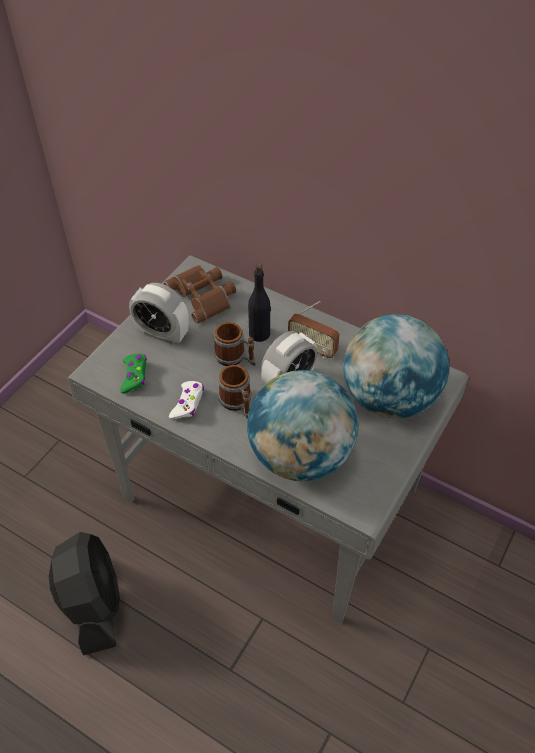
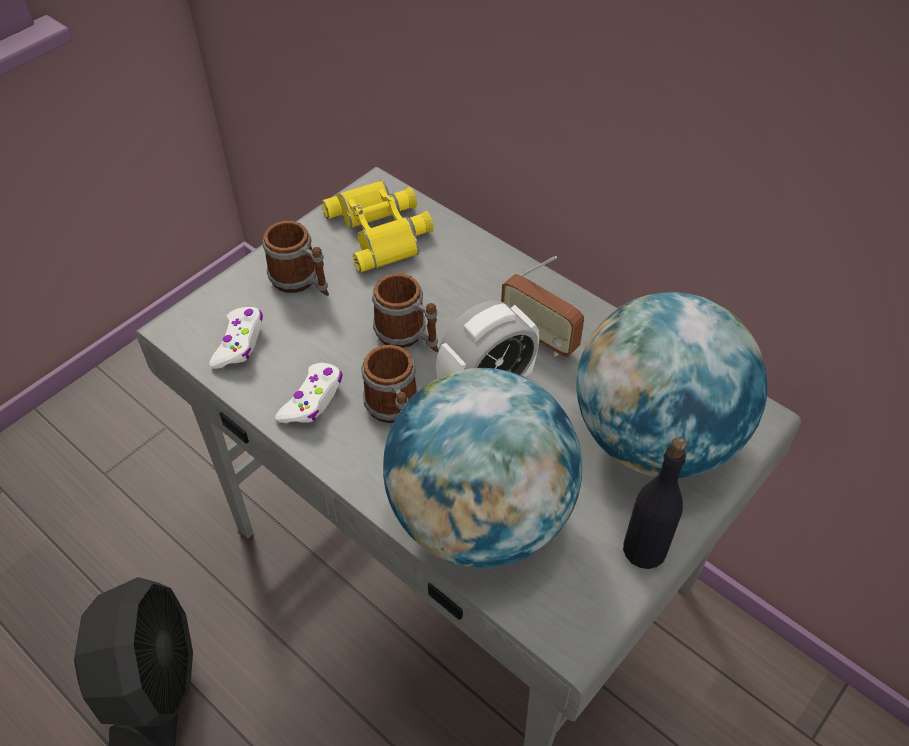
camera: 10 degrees right, 0 degrees up
green game controller [120,353,147,394] -> white game controller [209,307,263,369]
alarm clock [129,283,189,345] -> mug [262,221,329,296]
brown binoculars [164,265,236,324] -> yellow binoculars [322,180,434,272]
black bottle [248,264,271,342] -> black bottle moved to [623,437,687,569]

